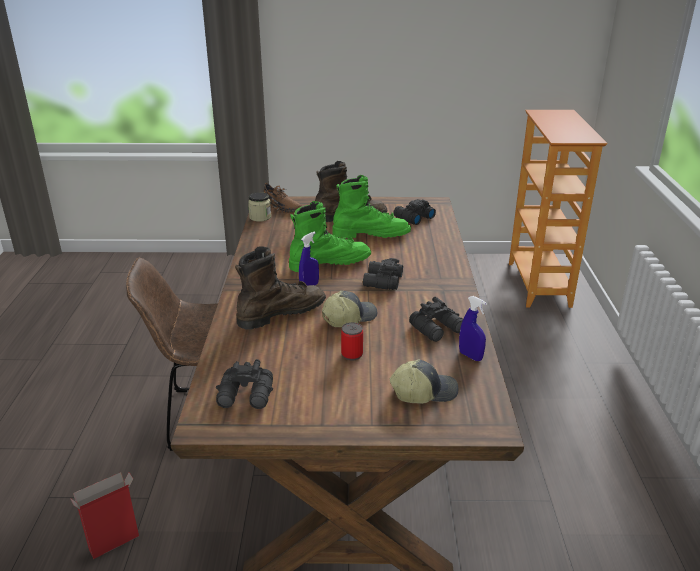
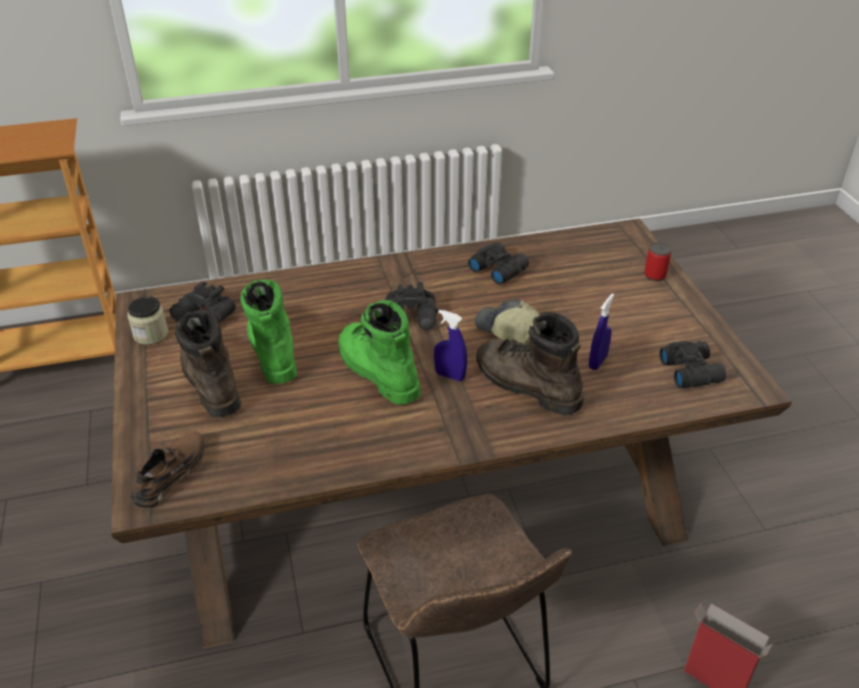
camera: 105 degrees left, 10 degrees up
jar [248,192,271,222] -> jar moved to [127,296,168,345]
can [341,322,363,360] -> can moved to [644,243,671,281]
cap [390,359,458,404] -> none
blue spray bottle [459,296,487,361] -> blue spray bottle moved to [589,293,614,370]

